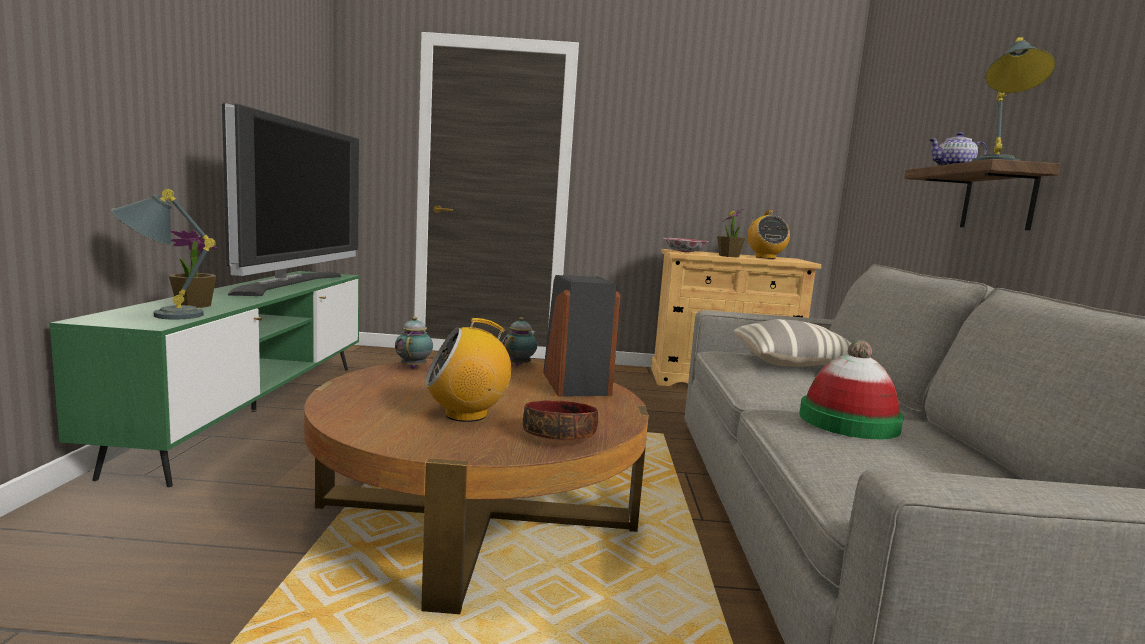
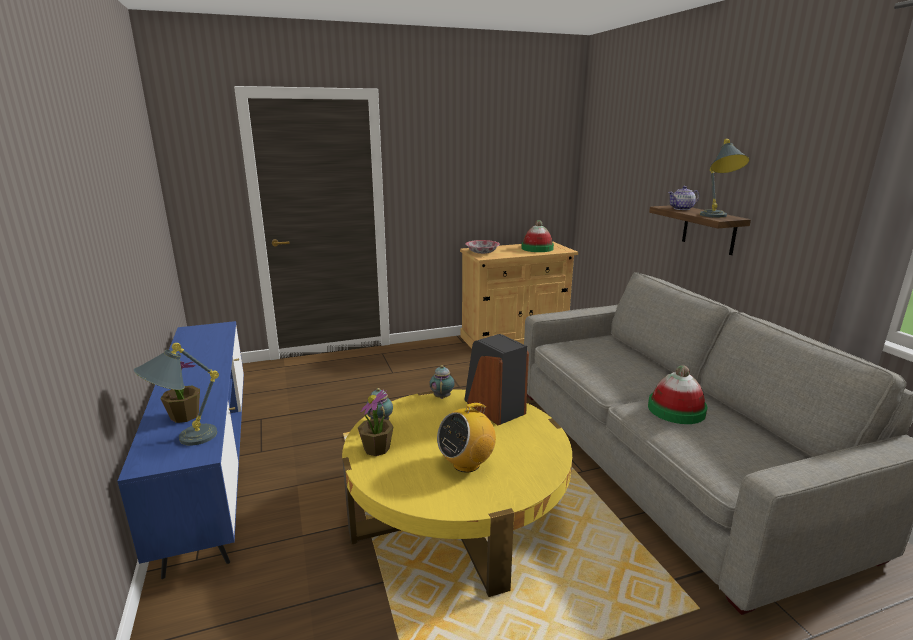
camera: 20 degrees left, 10 degrees up
green tv stand [50,271,360,487] -> blue tv stand [117,321,244,579]
television [222,103,359,296] -> none
brown coffee table [304,359,649,614] -> yellow coffee table [342,390,572,597]
bowl [523,400,598,441] -> none
potted plant [717,208,745,257] -> potted plant moved to [358,389,393,456]
pillow [734,319,851,367] -> none
radio [747,210,790,259] -> hat [521,220,554,252]

